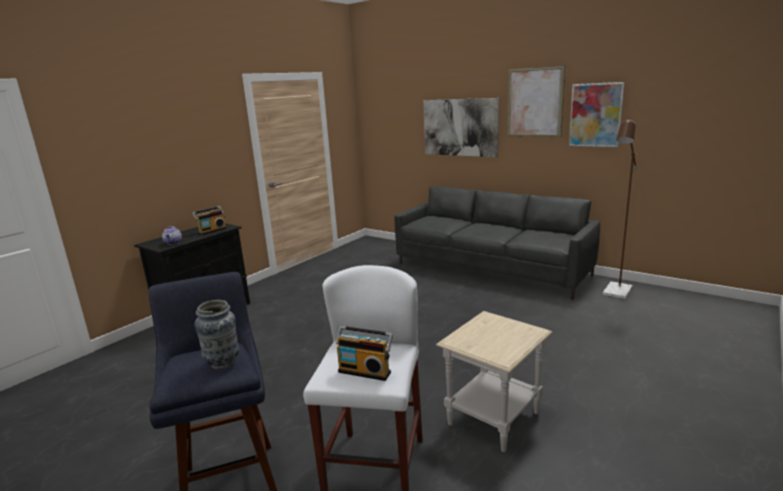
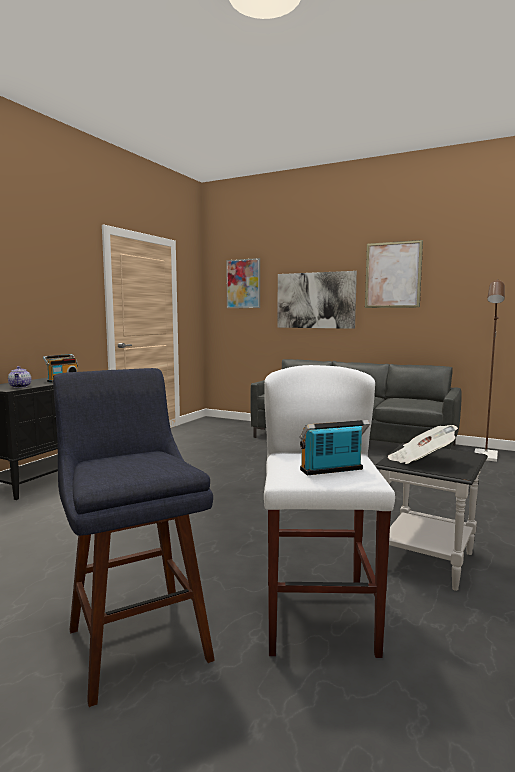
camera: 10 degrees left, 10 degrees down
vase [194,300,240,370] -> none
radio [336,326,393,381] -> radio turned 150 degrees clockwise [300,420,370,475]
beige side table [436,311,552,452] -> black side table [375,443,488,591]
picture [569,82,625,147] -> picture moved to [226,258,260,308]
none -> newspaper [388,425,458,464]

